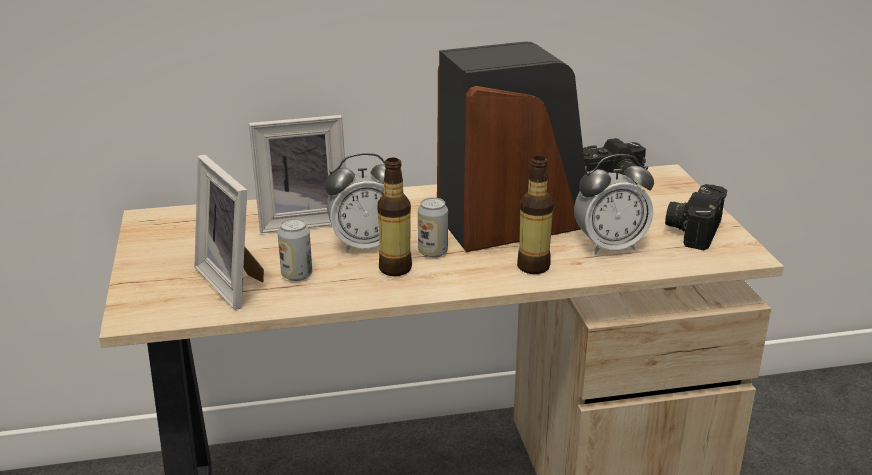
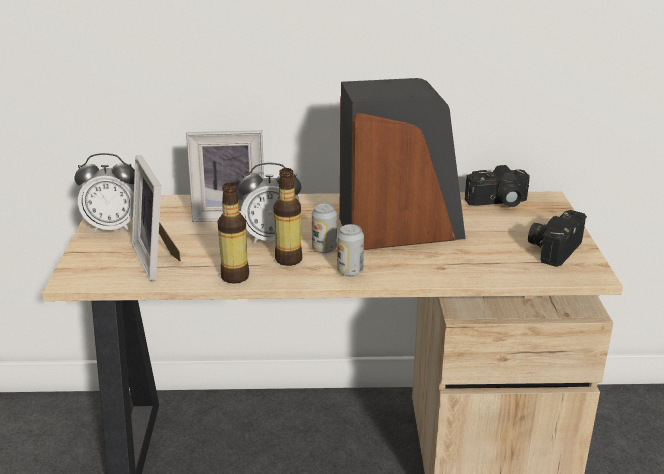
camera: 10 degrees right, 0 degrees up
can [278,218,312,281] -> can moved to [337,224,364,277]
bottle [517,156,554,274] -> bottle moved to [217,182,249,284]
alarm clock [574,154,654,255] -> alarm clock moved to [74,153,135,232]

